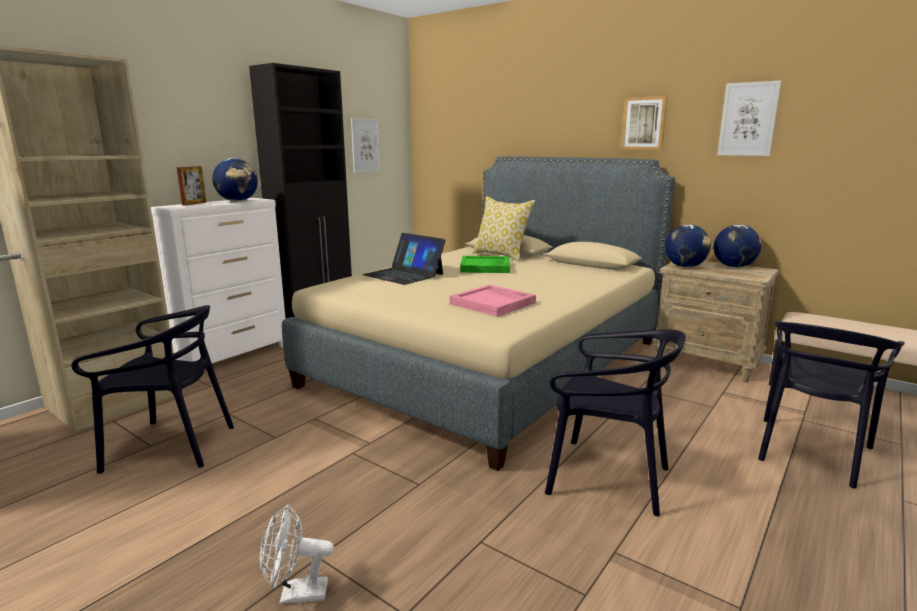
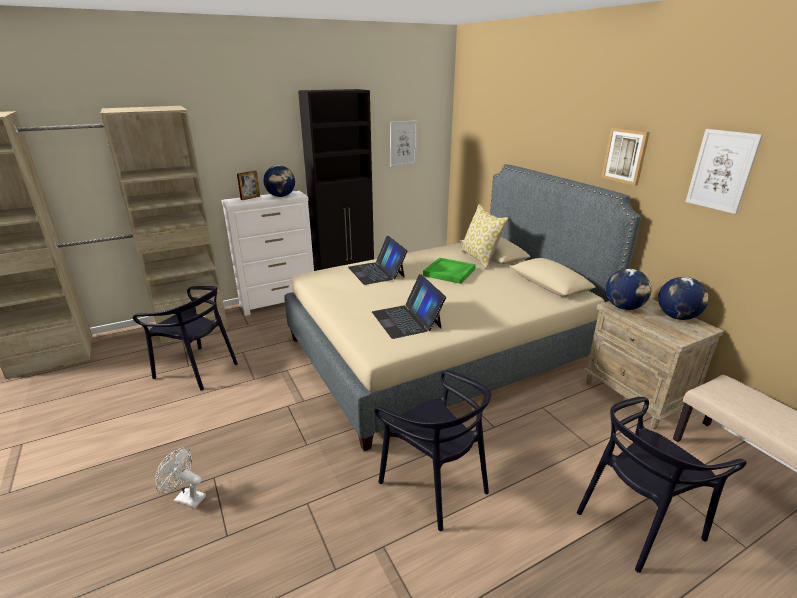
camera: 25 degrees right, 10 degrees up
pink tray [450,285,536,317] -> laptop [372,274,446,339]

